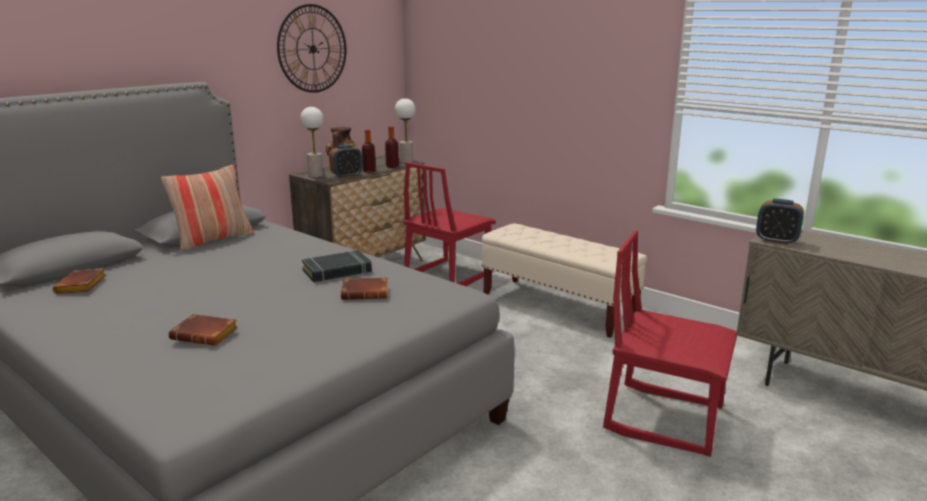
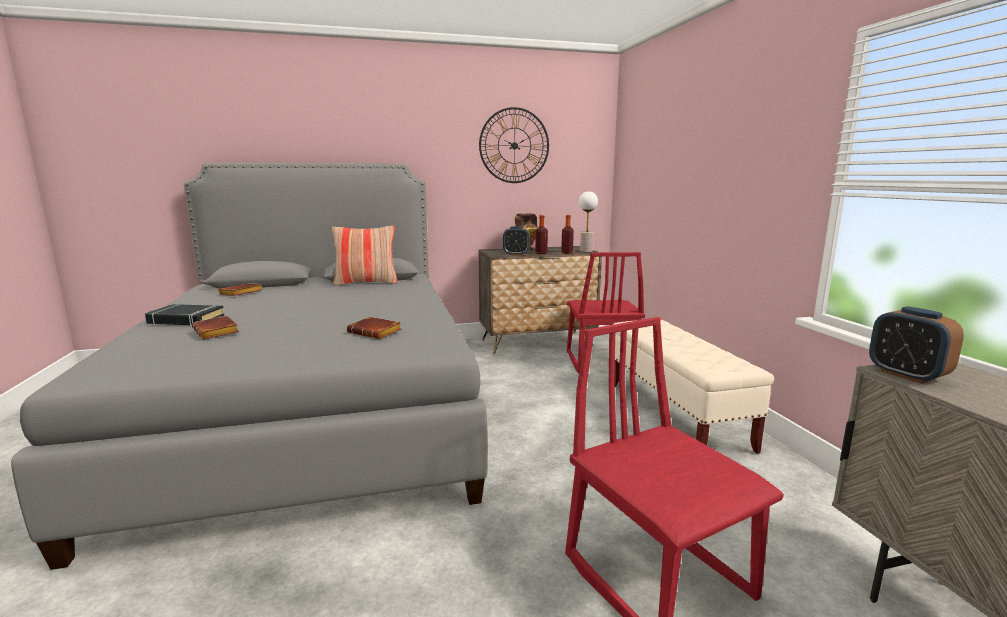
camera: 35 degrees right, 5 degrees down
table lamp [300,107,323,178] -> none
black book [302,250,372,282] -> black book moved to [145,304,224,326]
red chair [403,162,496,286] -> red chair turned 75 degrees counterclockwise [567,252,645,373]

